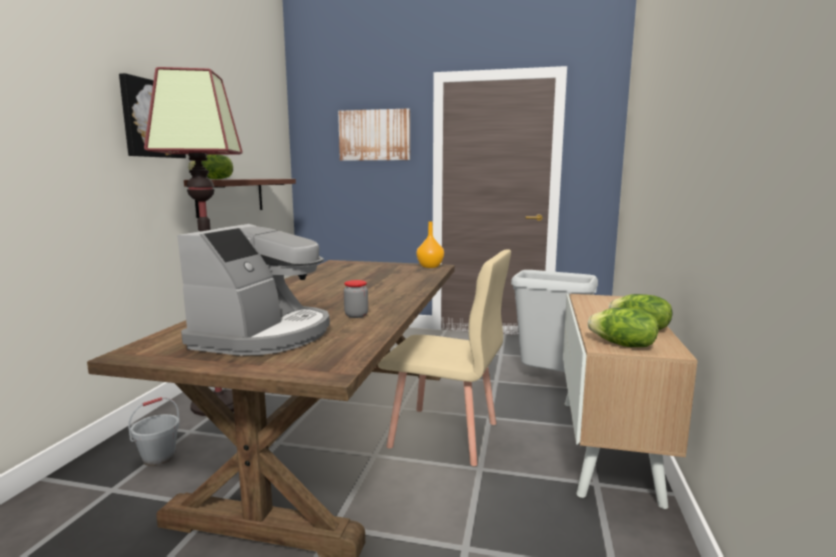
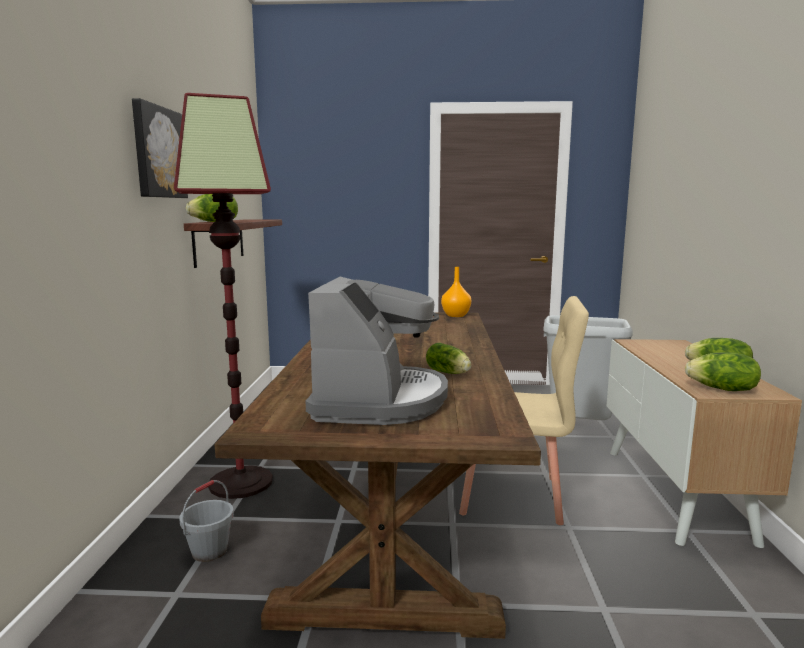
camera: 10 degrees left, 0 degrees up
picture [338,109,410,161] -> none
jar [344,280,368,318] -> lettuce [426,342,471,374]

